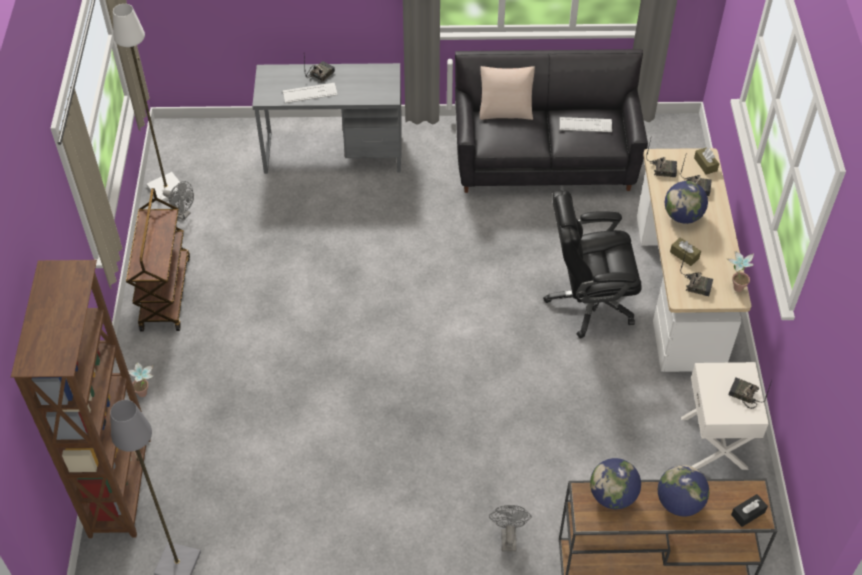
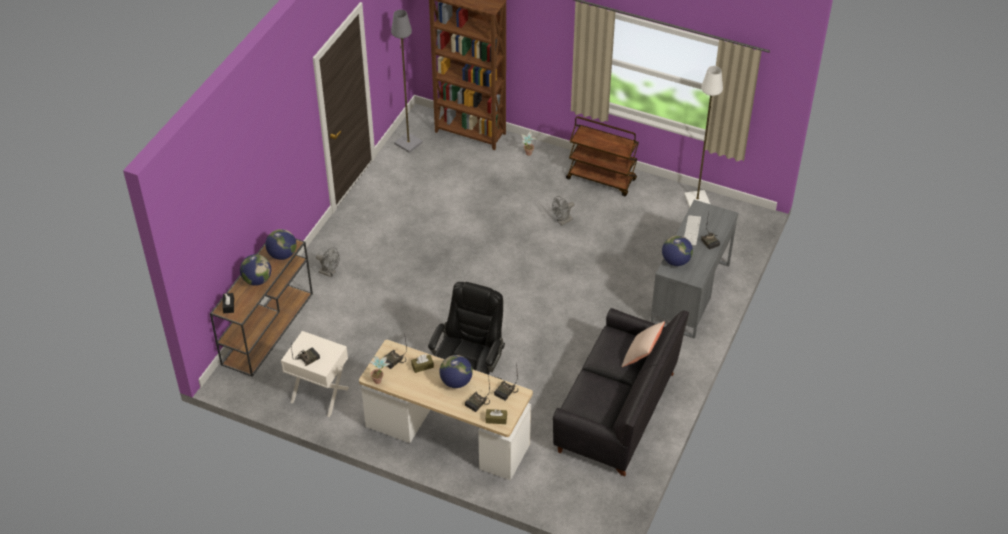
camera: 115 degrees right, 5 degrees down
grey fan [163,181,194,221] -> grey fan moved to [552,196,575,225]
keyboard [560,117,612,132] -> none
none -> globe [662,235,693,266]

